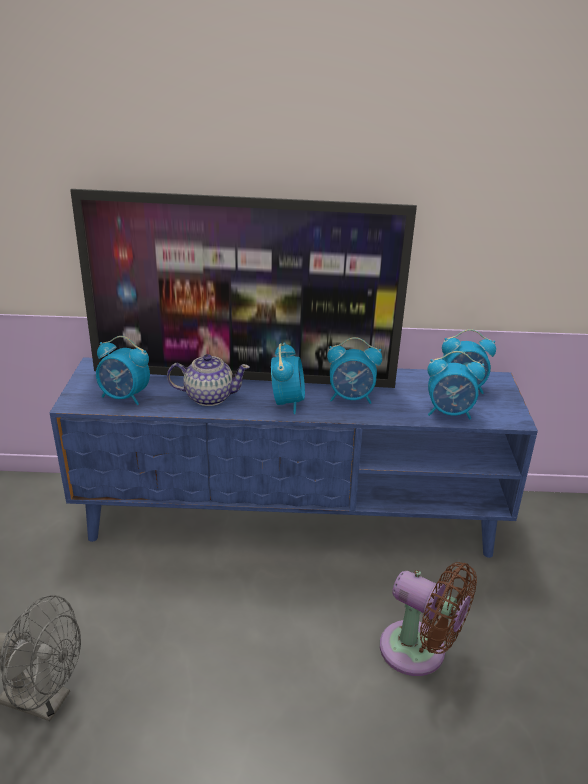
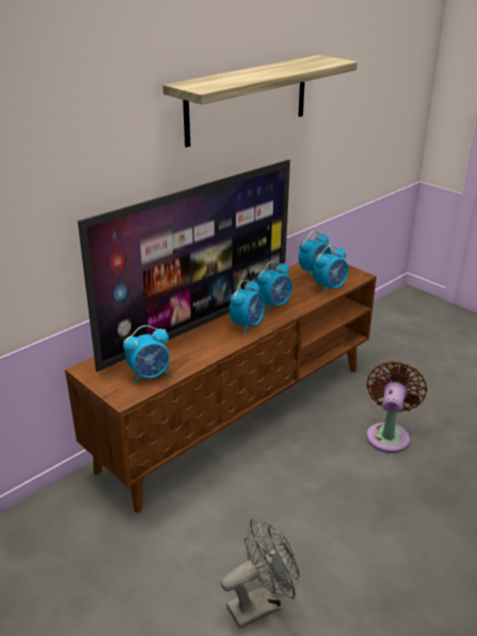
camera: 45 degrees left, 0 degrees up
blue tv stand [50,357,538,558] -> brown tv stand [65,262,377,513]
teapot [167,354,250,406] -> none
alarm clock [271,342,305,414] -> alarm clock turned 75 degrees clockwise [230,280,265,334]
brown fan [380,562,477,676] -> brown fan turned 60 degrees counterclockwise [366,361,427,453]
none -> shelf [163,55,357,147]

